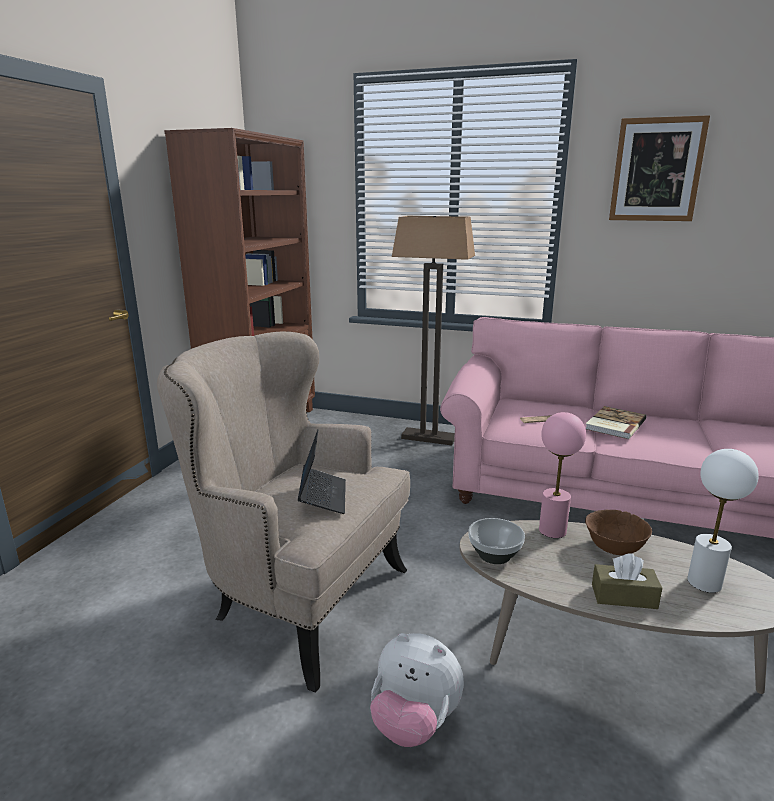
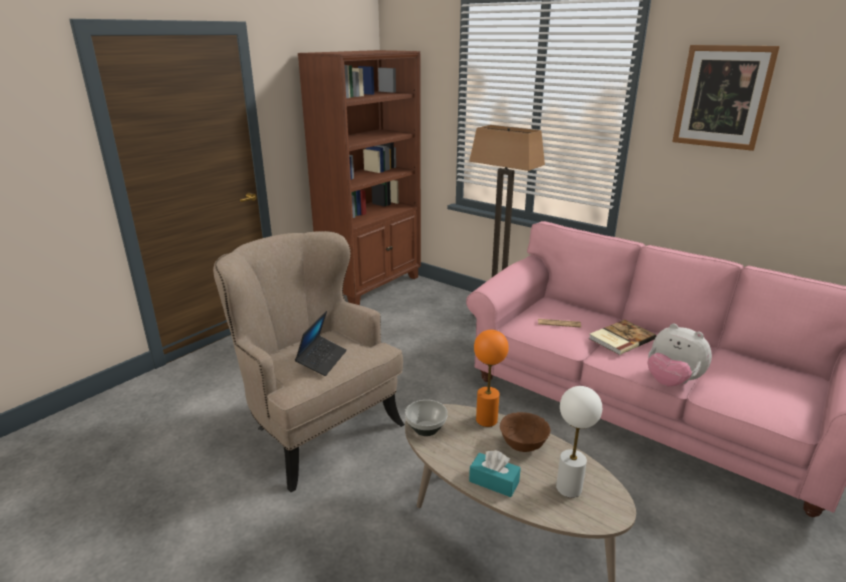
camera: 20 degrees right, 5 degrees up
plush toy [370,633,464,747] -> plush toy moved to [647,323,712,387]
pink table lamp [539,412,586,538] -> orange table lamp [474,330,509,427]
brown tissue box [592,553,662,609] -> turquoise tissue box [469,450,521,497]

